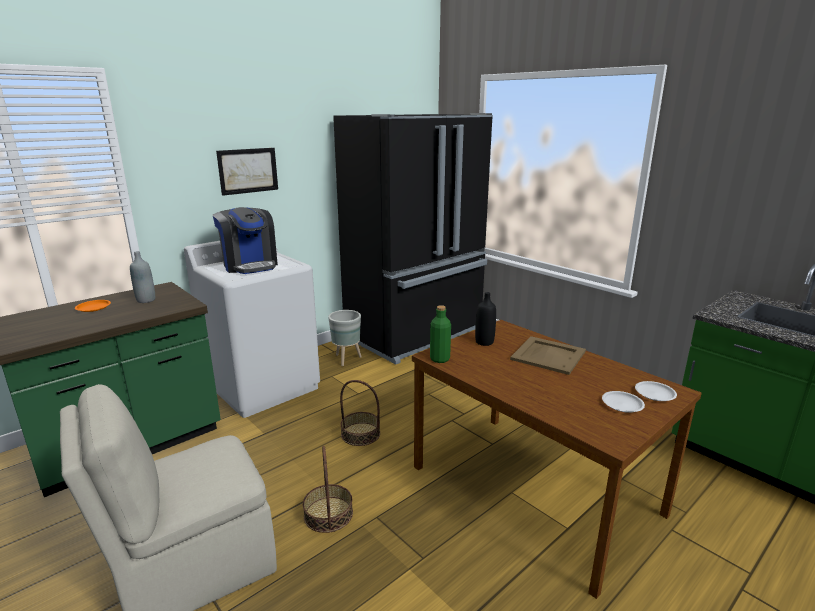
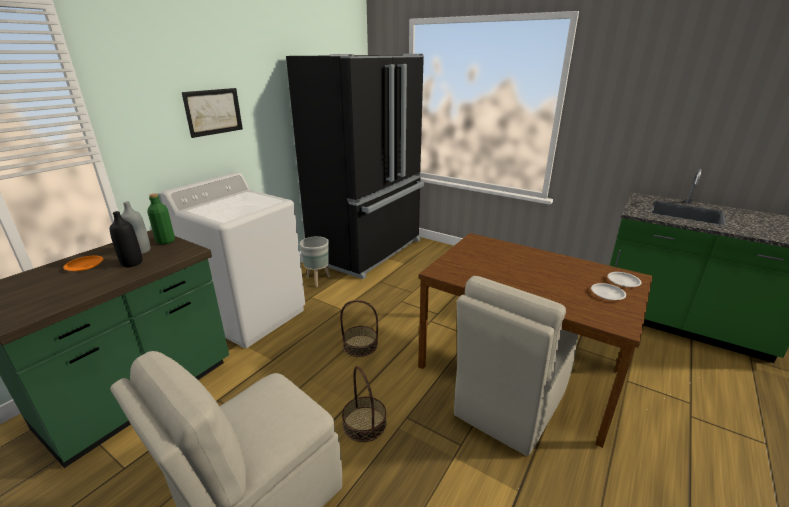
camera: 15 degrees left, 5 degrees up
coffee machine [213,207,278,274] -> none
green bottle [430,305,451,363] -> green bottle moved to [147,193,175,244]
black bottle [475,292,496,346] -> black bottle moved to [109,211,142,267]
beige tray [510,336,586,375] -> none
none -> beige chair [454,276,578,456]

